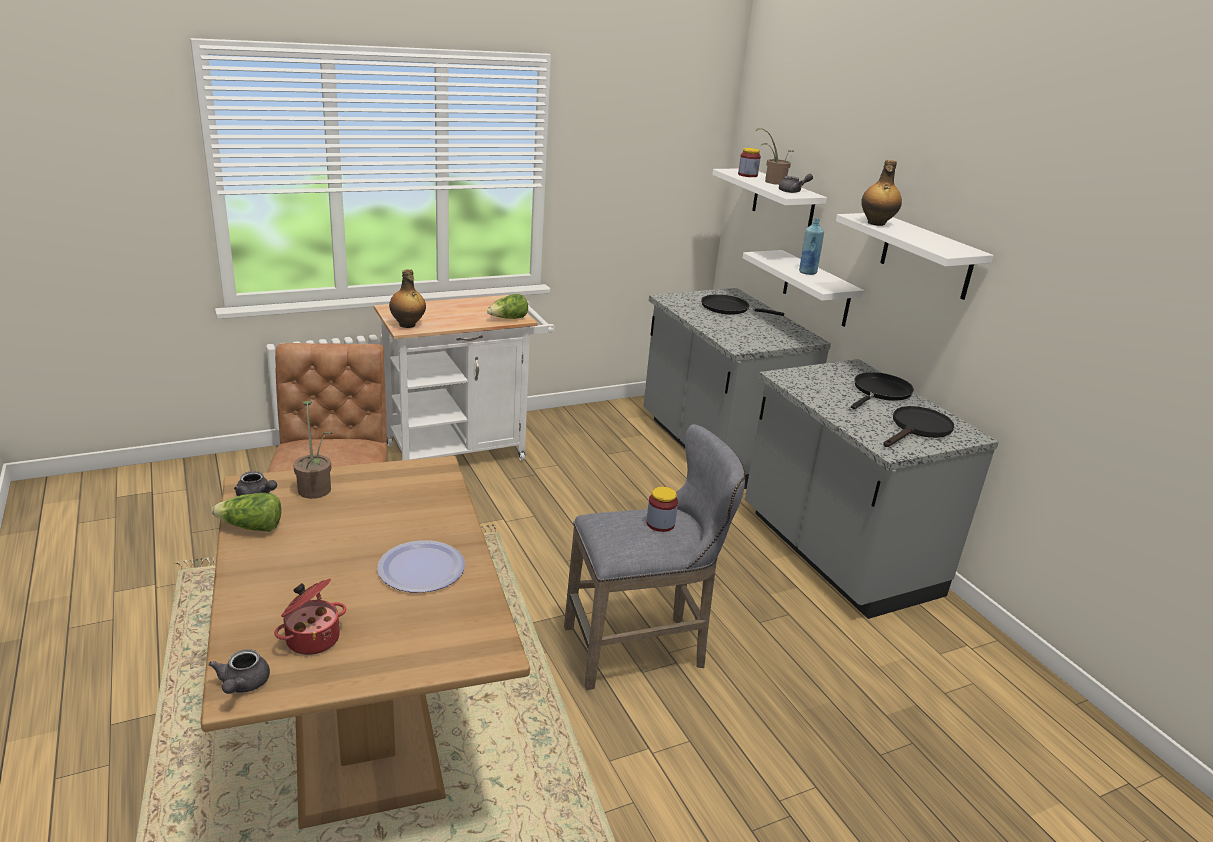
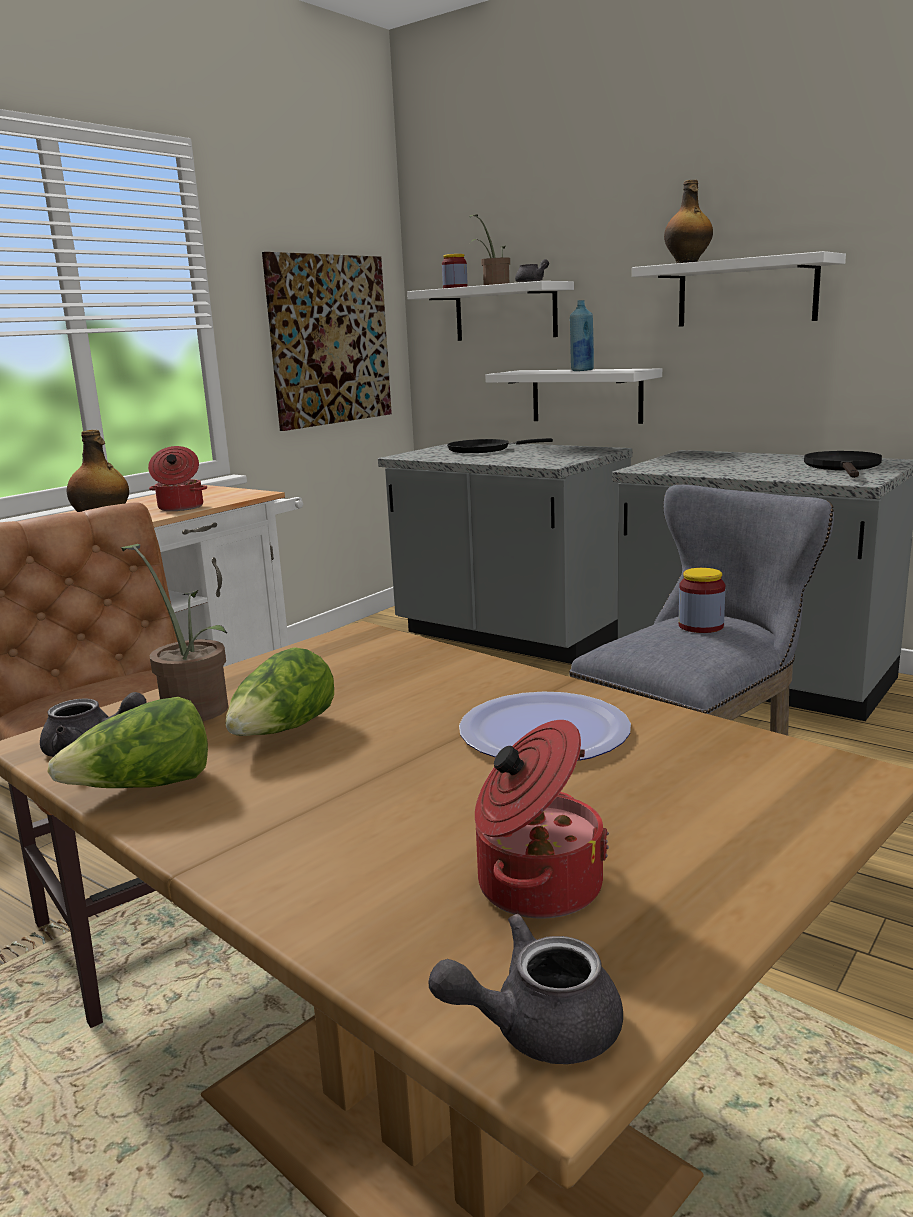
camera: 25 degrees left, 10 degrees down
grey teapot [208,649,270,694] -> grey teapot turned 105 degrees clockwise [428,914,623,1064]
lettuce [487,294,528,319] -> lettuce moved to [226,647,334,736]
black frying pan [851,372,914,409] -> none
none -> cooking pot [148,446,207,511]
none -> picture [262,252,392,431]

